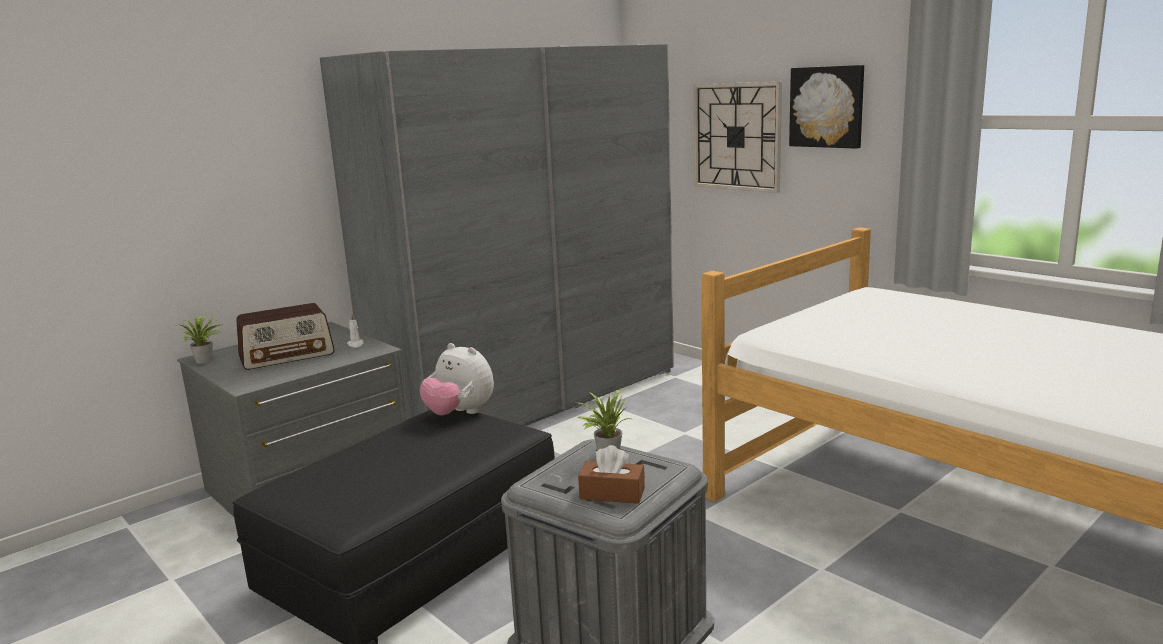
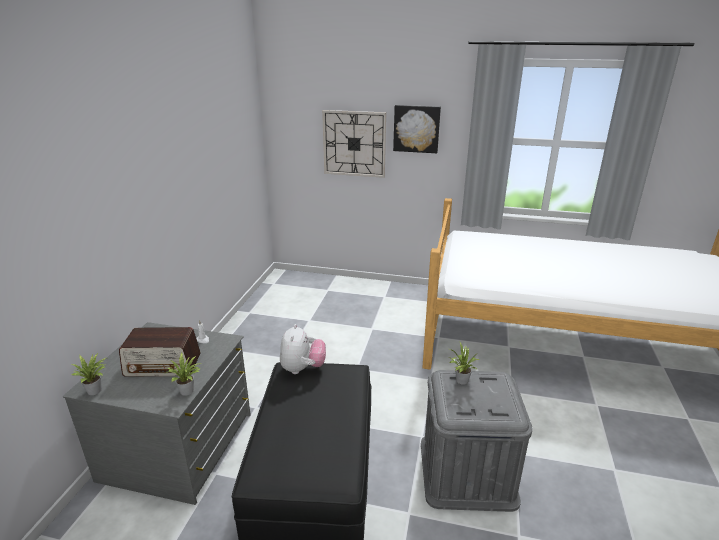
camera: 35 degrees left, 10 degrees up
radio [236,303,335,370] -> radio turned 60 degrees clockwise [119,327,200,377]
grey wardrobe [320,44,674,426] -> none
plush toy [420,343,494,416] -> plush toy turned 90 degrees counterclockwise [280,324,326,374]
brown tissue box [578,445,645,504] -> none
none -> potted plant [165,353,201,396]

